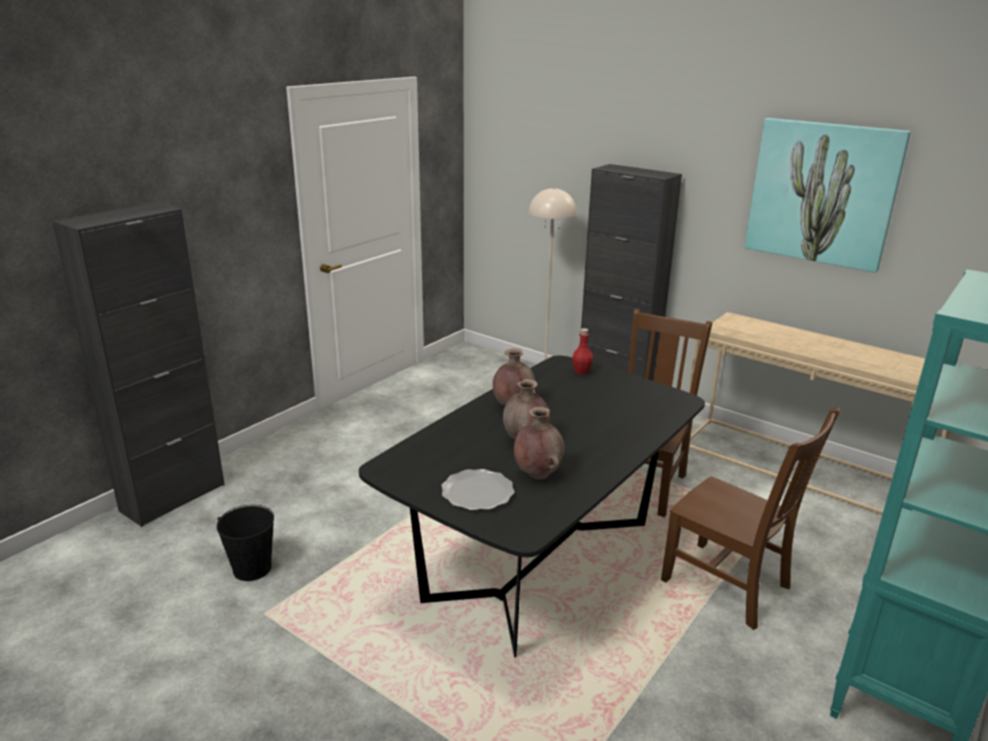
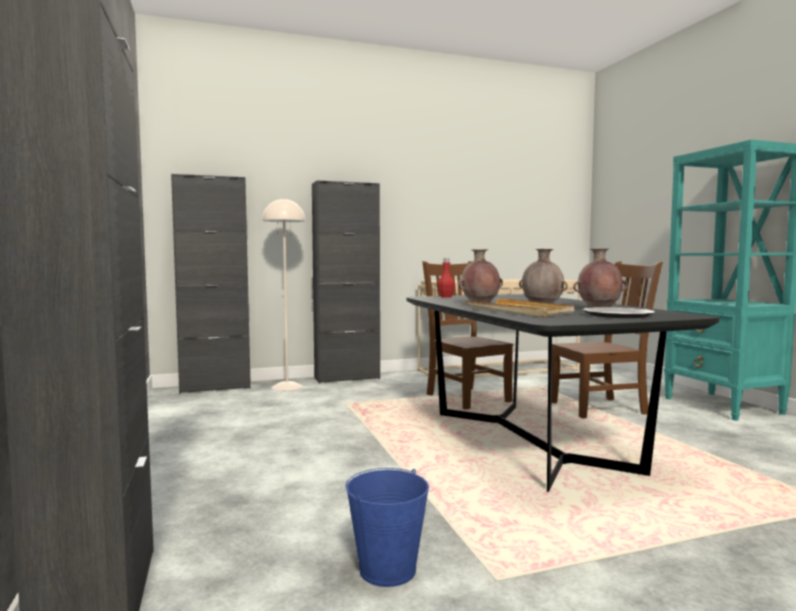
camera: 55 degrees left, 20 degrees down
black bucket [217,505,274,581] -> blue bucket [346,468,429,587]
picture [745,118,911,273] -> none
none -> black cabinet [171,174,251,394]
none -> beige tray [466,298,575,317]

